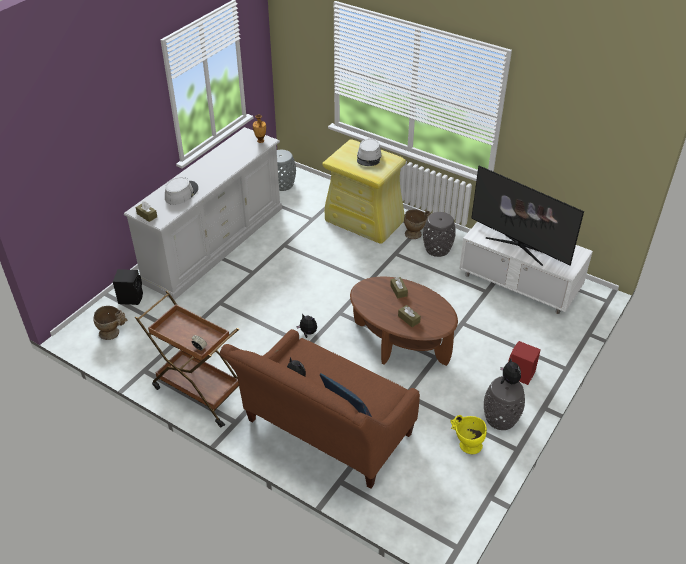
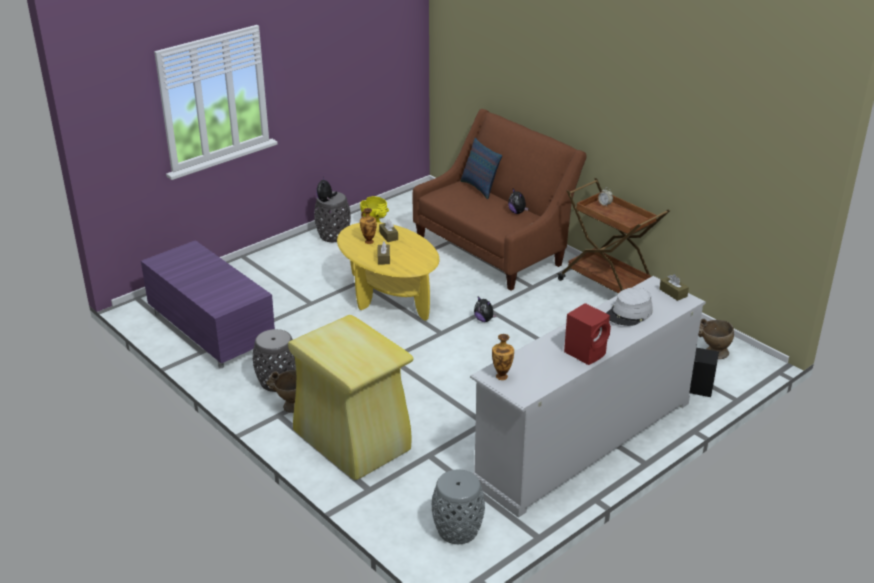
camera: 165 degrees left, 10 degrees down
brown coffee table [350,277,458,366] -> yellow coffee table [337,222,439,321]
grey hat [357,139,381,166] -> none
white tv stand [459,222,593,314] -> purple tv stand [141,240,275,369]
television [471,166,584,266] -> none
red speaker [508,341,541,385] -> red speaker moved to [564,303,611,365]
none -> vase [360,208,377,244]

